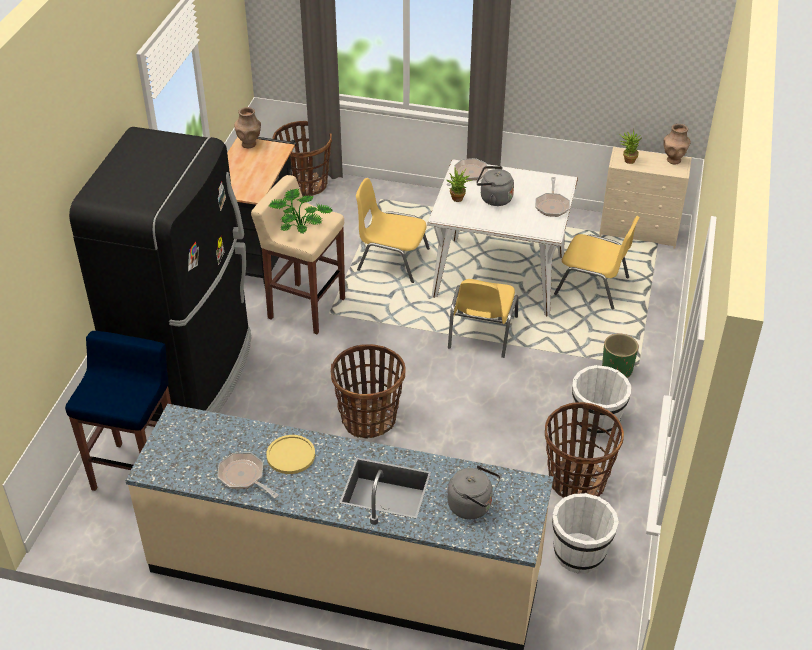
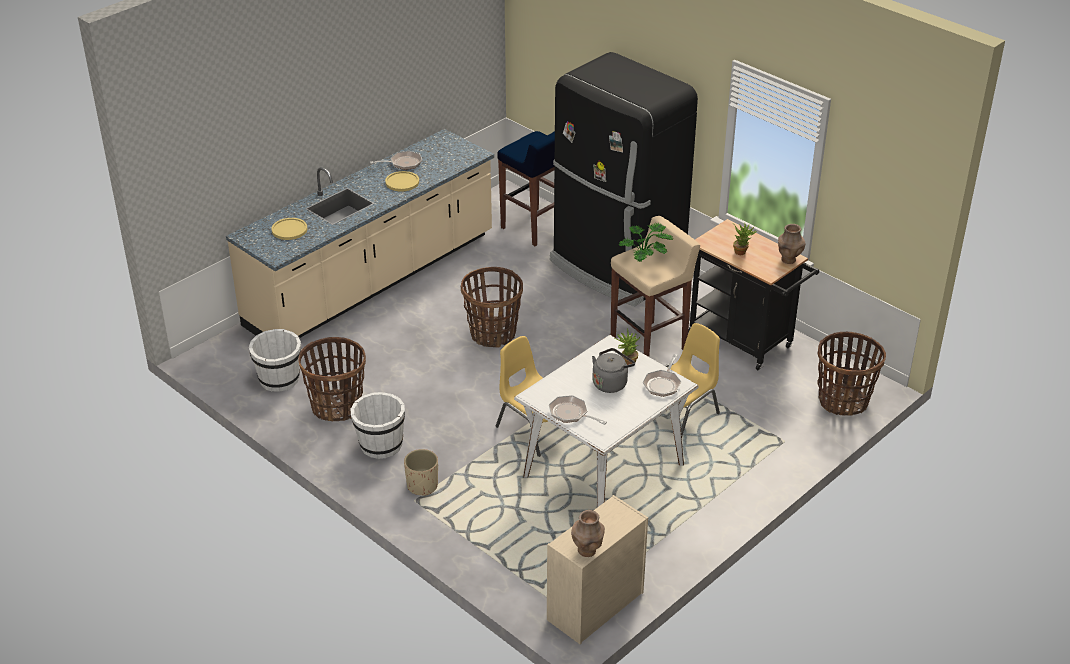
camera: 120 degrees right, 5 degrees down
frying pan [446,158,489,186] -> frying pan turned 45 degrees clockwise [643,354,681,397]
grey kettle [448,465,500,519] -> yellow plate [272,218,307,240]
yellow chair [554,216,640,310] -> none
green planter [602,333,638,378] -> beige planter [404,449,438,496]
potted plant [619,129,641,164] -> potted plant moved to [733,223,757,255]

